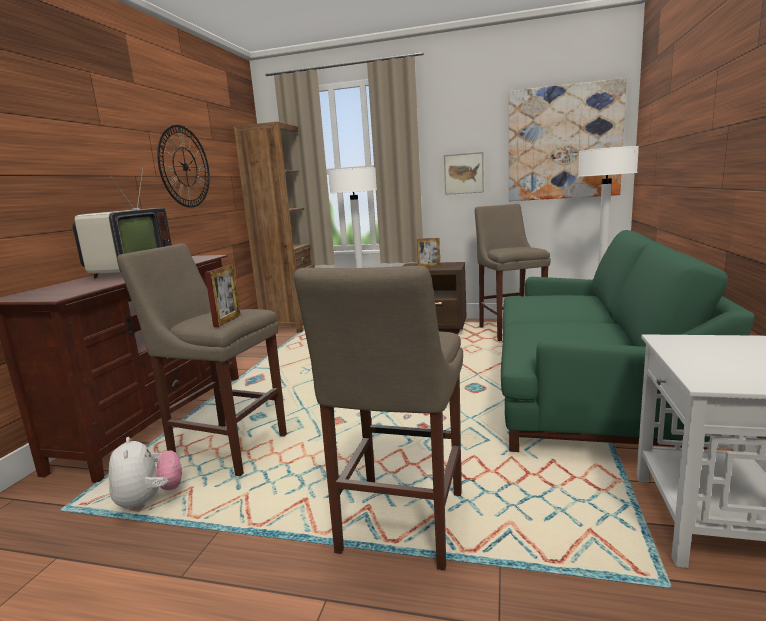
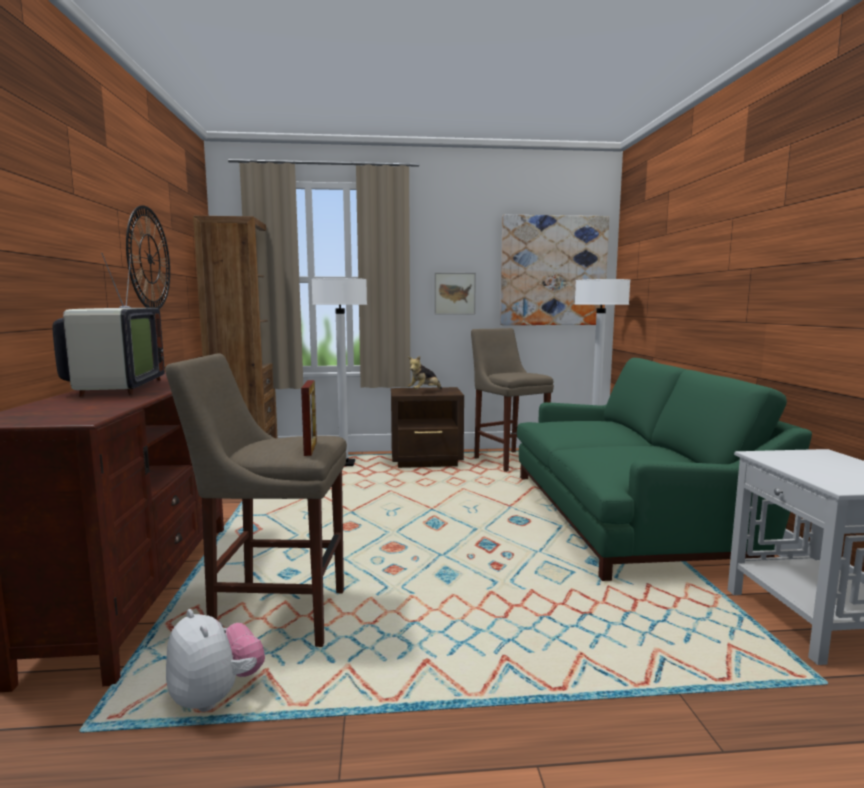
camera: 20 degrees left, 5 degrees down
beige stool [294,266,463,570] -> none
picture frame [417,238,440,267] -> plush toy [407,356,442,389]

